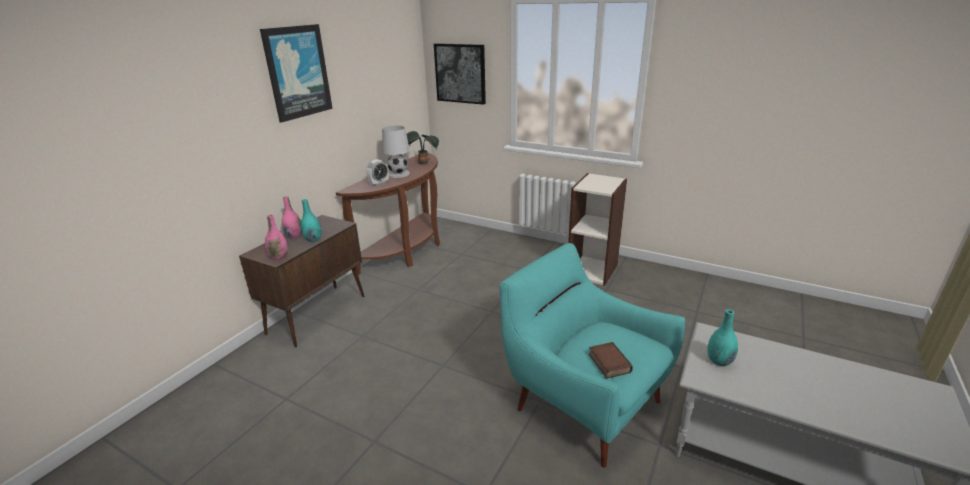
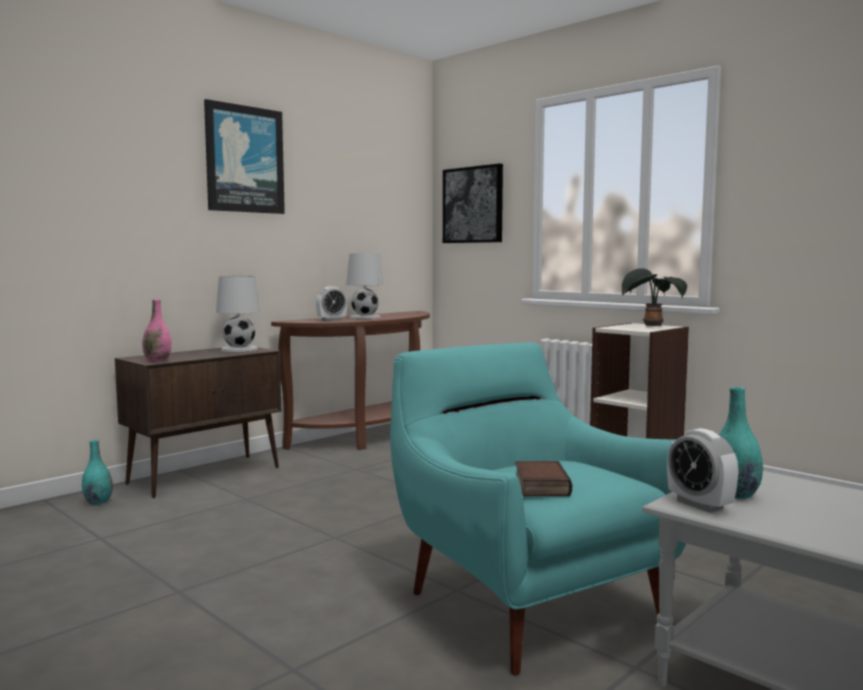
camera: 15 degrees right, 20 degrees down
pink vase [282,196,302,239] -> none
turquoise vase [301,199,322,242] -> turquoise vase moved to [82,440,113,505]
potted plant [407,131,439,164] -> potted plant moved to [622,268,687,326]
none -> white table lamp [216,276,260,352]
none -> alarm clock [667,428,738,512]

